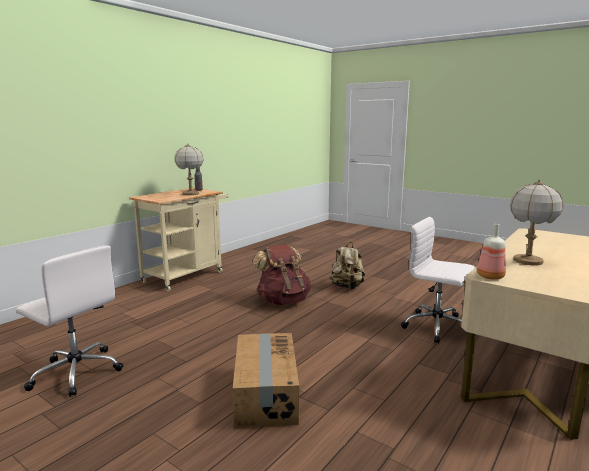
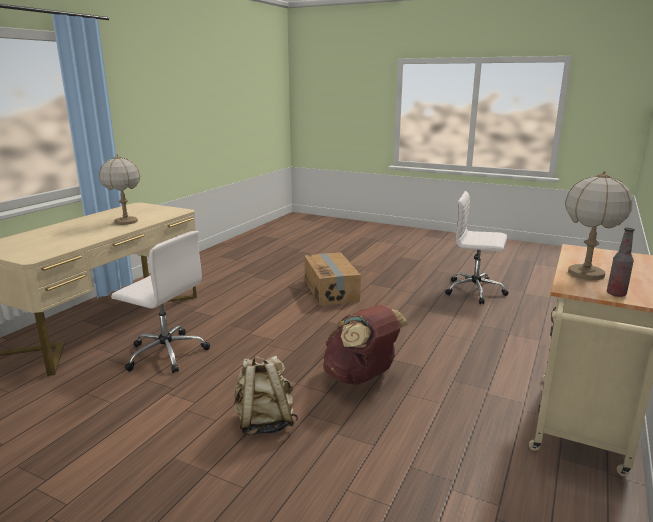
camera: 170 degrees right, 5 degrees up
bottle [477,224,506,280] -> none

